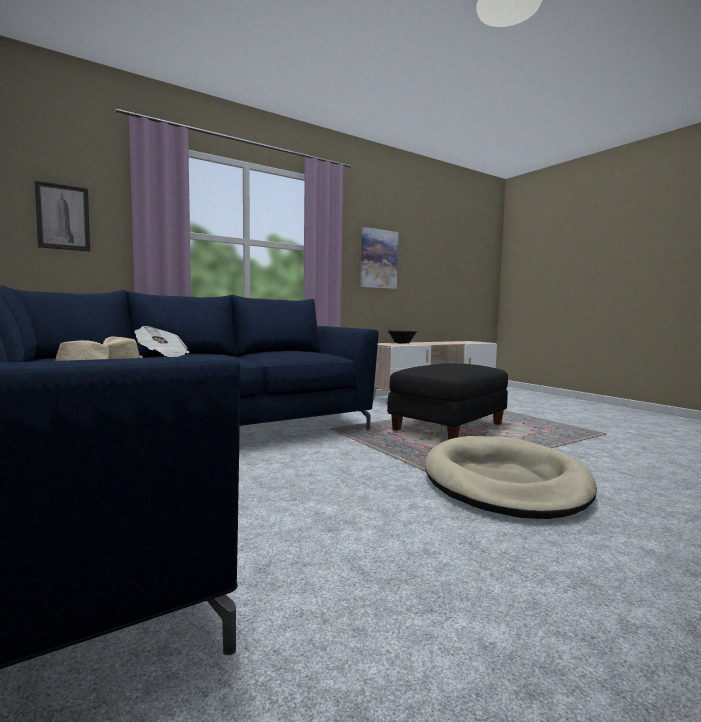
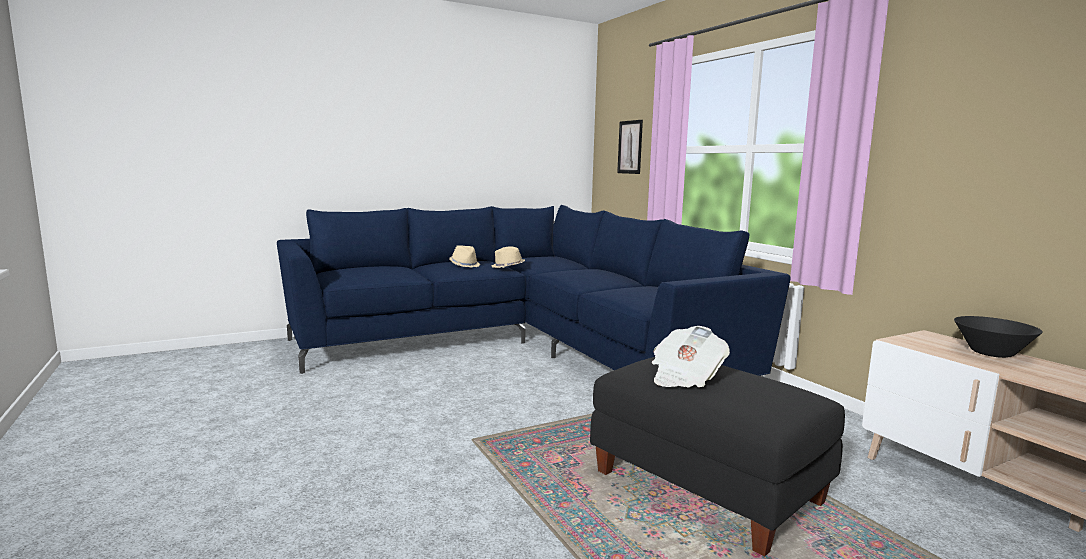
camera: 95 degrees right, 5 degrees up
newspaper [134,326,190,357] -> newspaper moved to [652,326,730,387]
picture [360,227,398,289] -> none
beige dog bed [425,436,597,519] -> none

